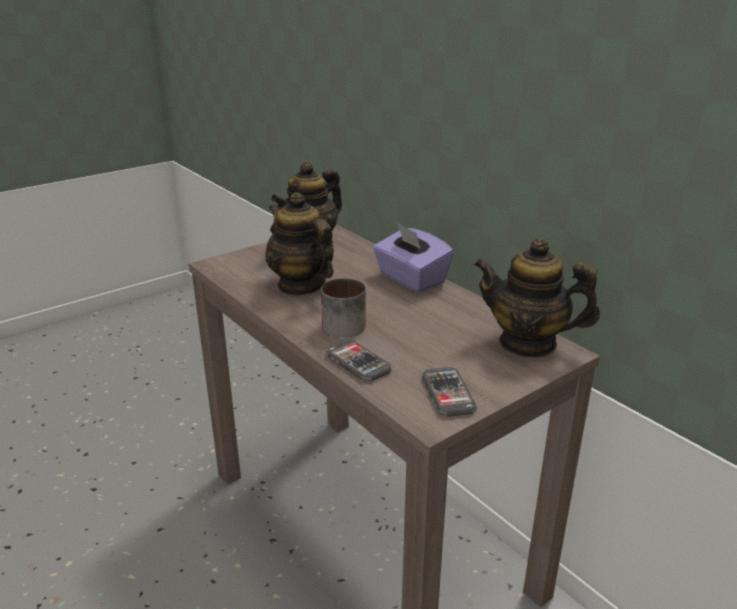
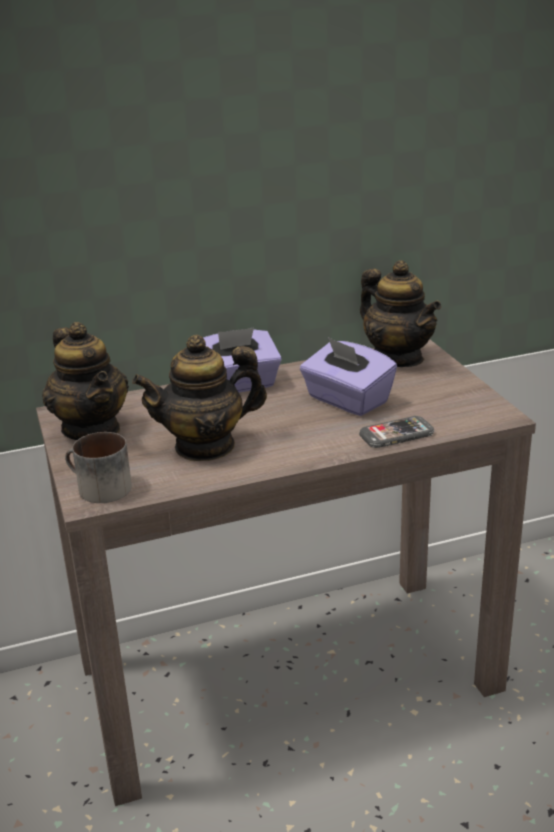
camera: 70 degrees left, 0 degrees up
mug [321,278,366,337] -> mug moved to [65,432,132,503]
phone [422,367,477,417] -> none
teapot [474,238,600,358] -> teapot turned 75 degrees counterclockwise [360,261,441,367]
none -> purple tissue box [300,337,397,416]

